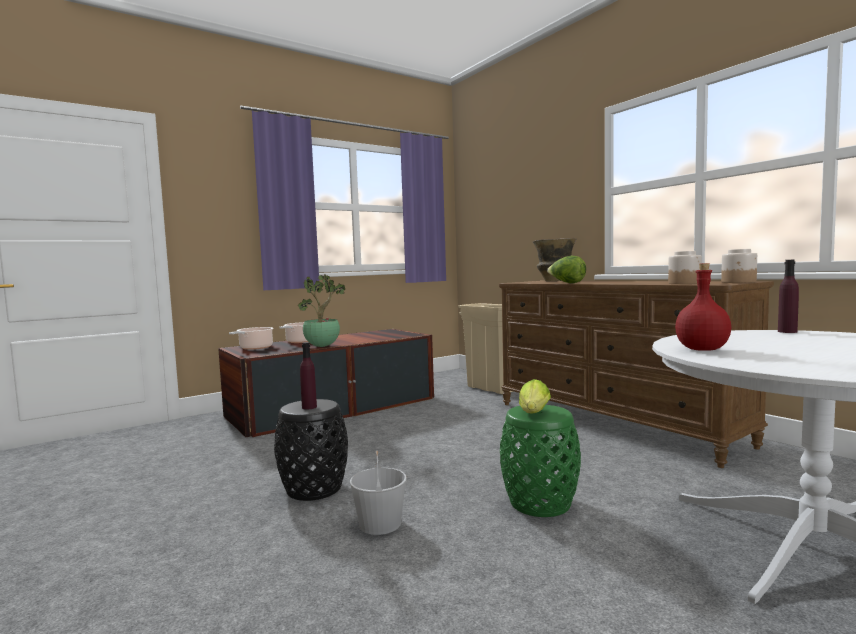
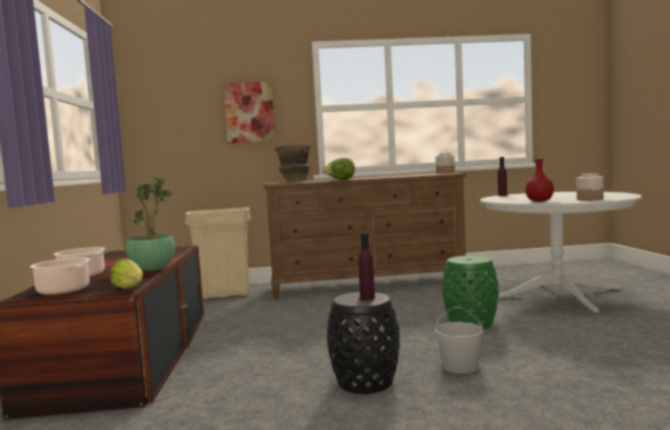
camera: 60 degrees left, 0 degrees up
lettuce [519,379,551,414] -> lettuce moved to [110,259,143,289]
jar [668,251,702,284] -> jar moved to [577,173,603,201]
none -> picture [223,81,275,144]

